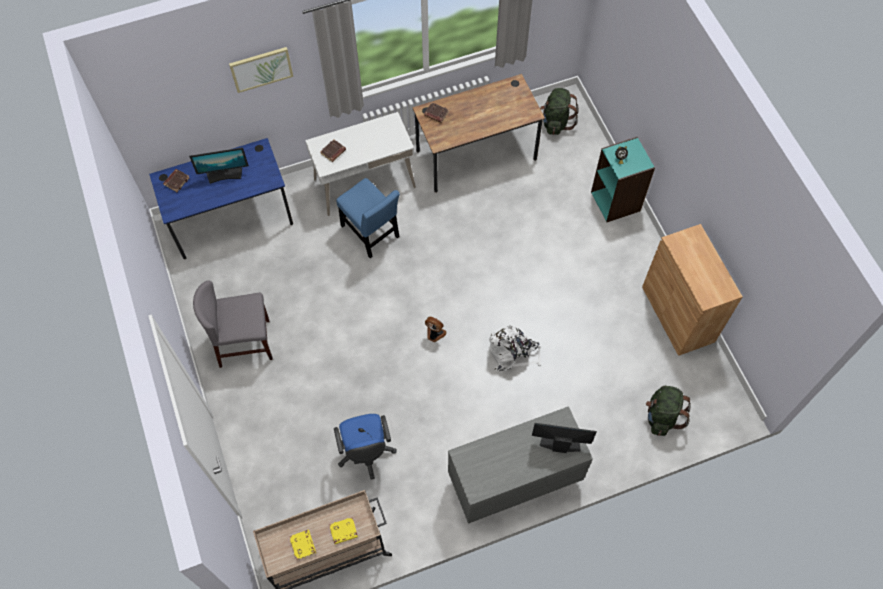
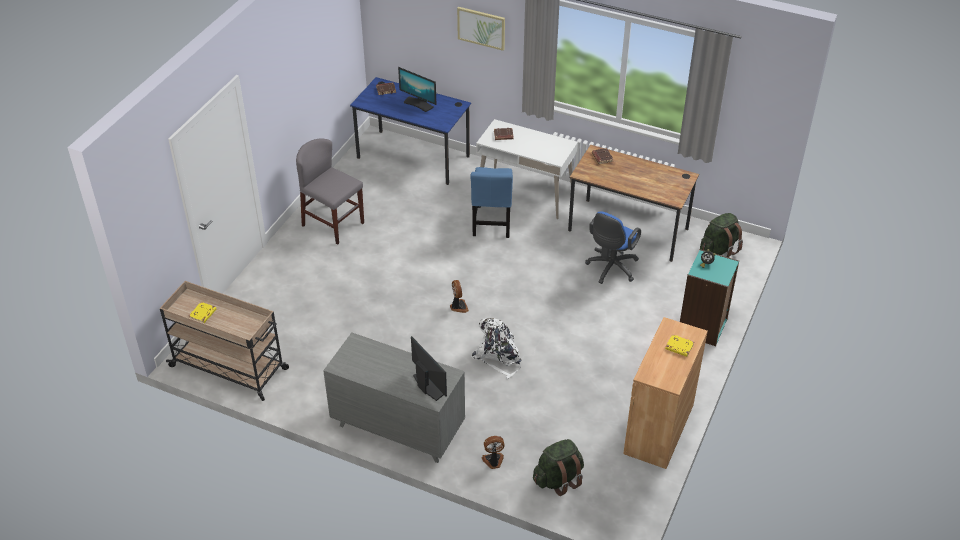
camera: 45 degrees right, 20 degrees down
yellow book [329,517,358,544] -> yellow book moved to [665,334,694,357]
blue office chair [334,414,397,480] -> blue office chair moved to [585,211,641,284]
none -> fan [482,436,505,469]

